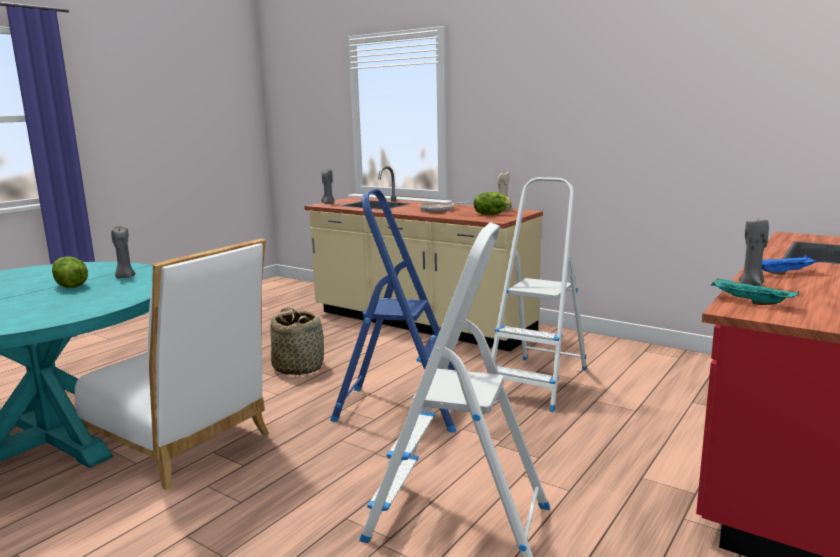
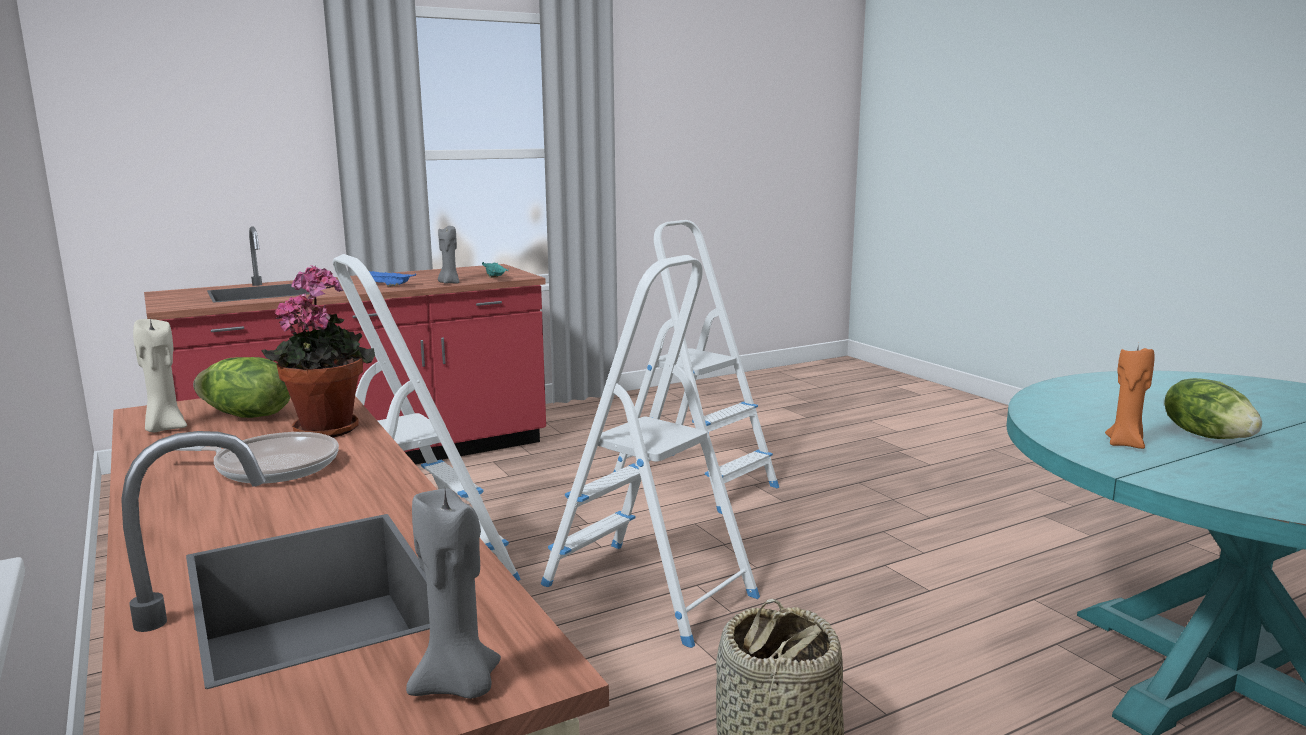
camera: 155 degrees left, 0 degrees up
white chair [75,238,269,490] -> none
grey candle [111,226,135,278] -> orange candle [1105,343,1155,449]
blue step ladder [330,189,456,433] -> white step ladder [541,255,760,648]
none -> potted plant [262,265,375,437]

